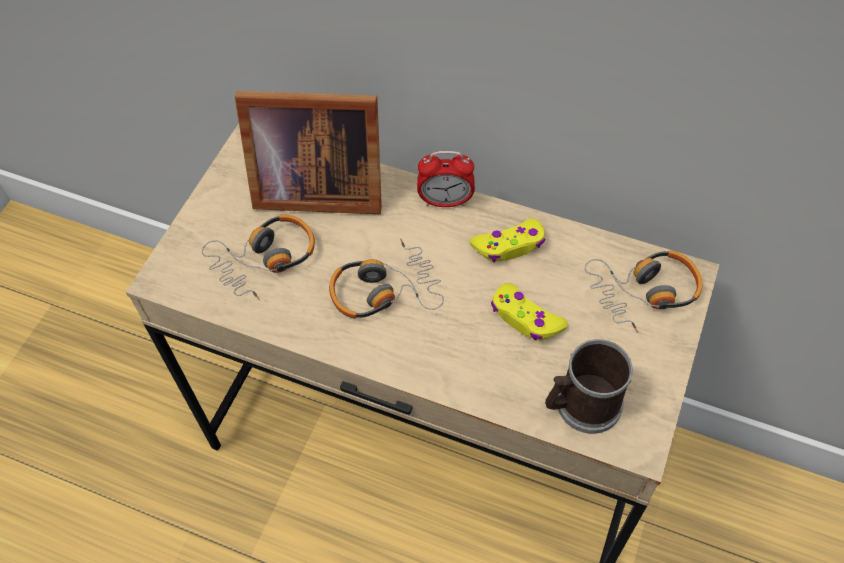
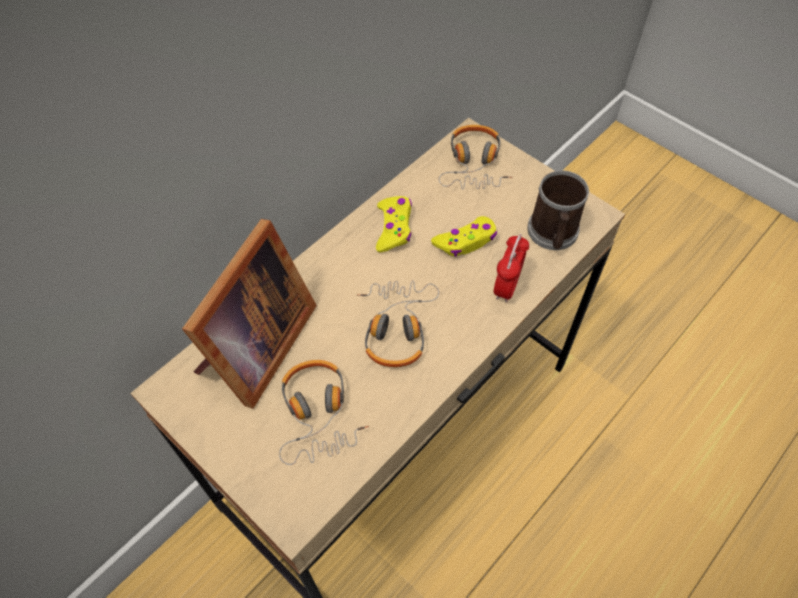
camera: 70 degrees left, 0 degrees up
alarm clock [417,151,475,207] -> alarm clock moved to [493,234,529,303]

